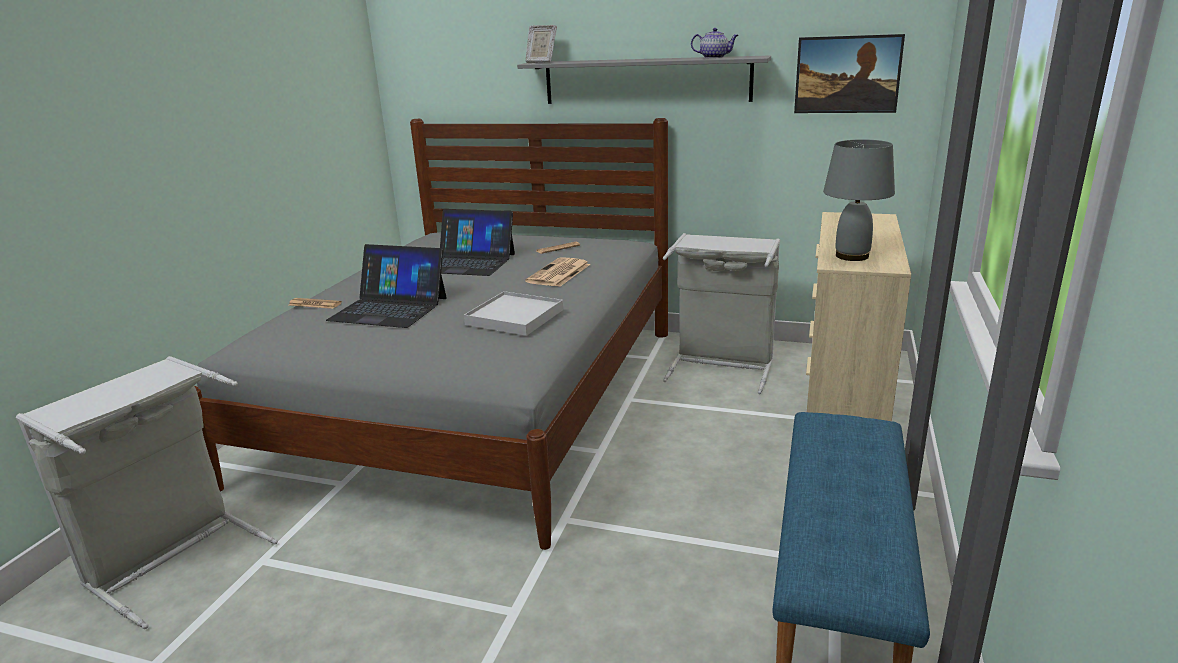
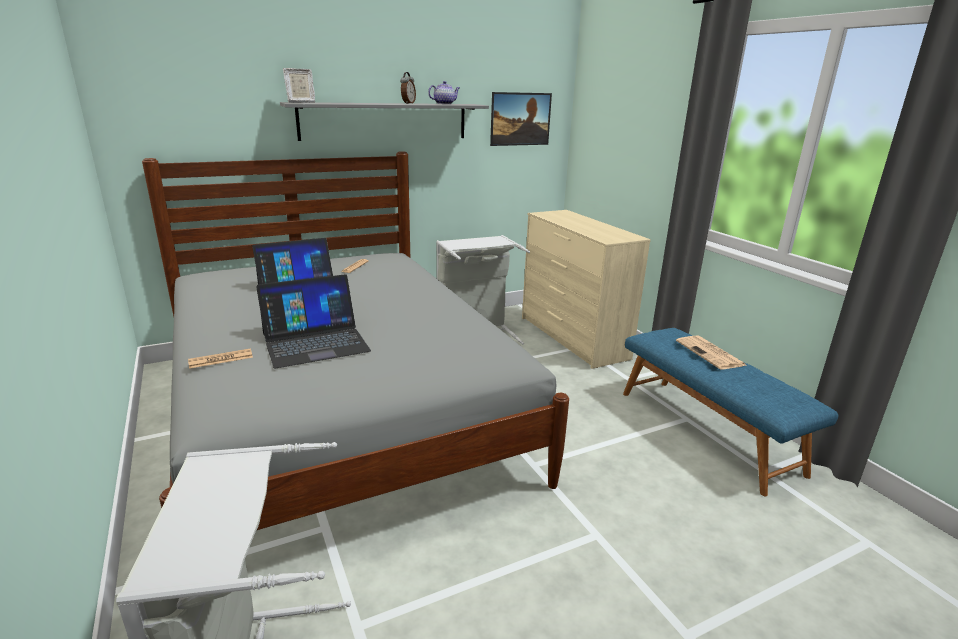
camera: 45 degrees left, 0 degrees up
white tray [464,291,563,336] -> none
newspaper [525,257,590,287] -> newspaper moved to [676,336,746,369]
grey table lamp [823,139,895,261] -> none
none -> alarm clock [400,72,416,104]

